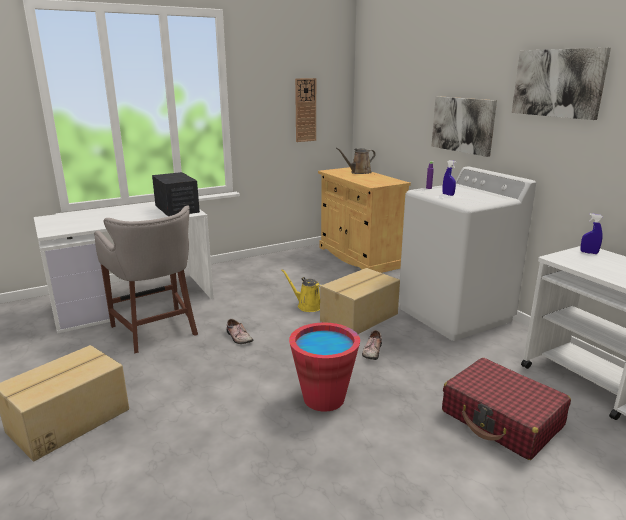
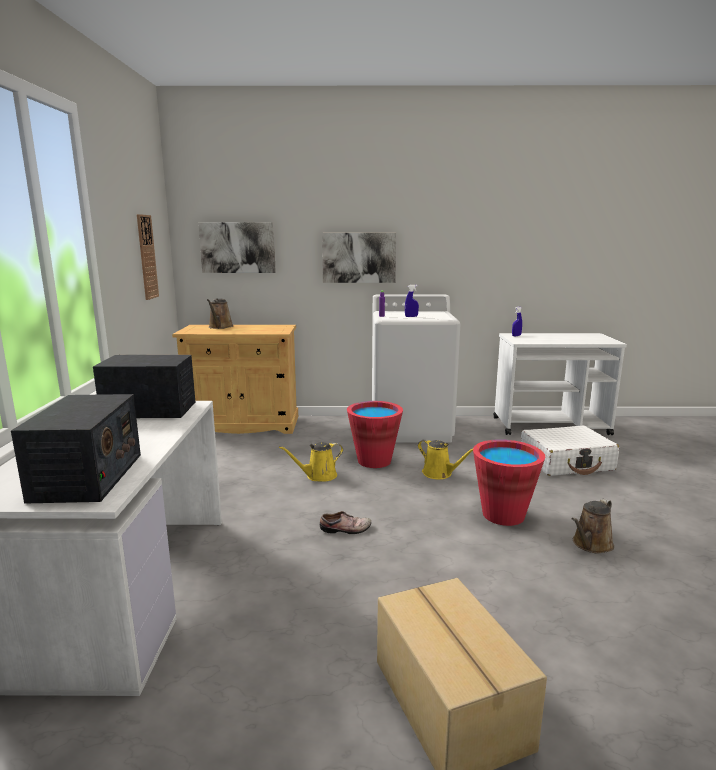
camera: 60 degrees left, 5 degrees down
grey stool [94,206,198,353] -> none
cardboard box [320,268,400,334] -> red bucket [347,401,403,468]
shoe [362,330,382,360] -> yellow watering can [418,439,473,479]
red suitcase [442,358,571,460] -> white suitcase [521,426,619,476]
picture [512,48,611,120] -> picture moved to [198,222,276,273]
none -> radio [11,394,141,504]
none -> brown watering can [571,499,614,554]

